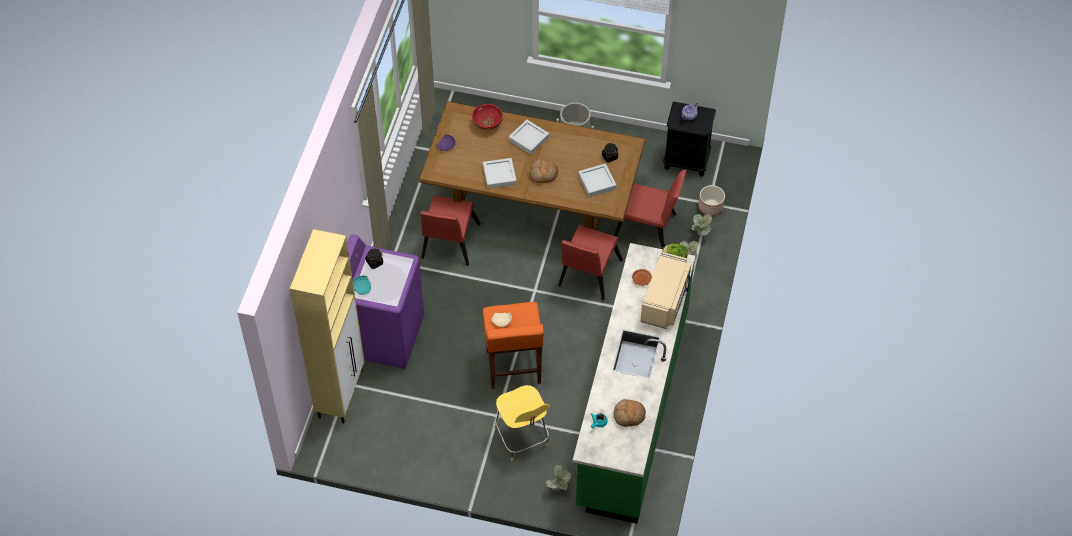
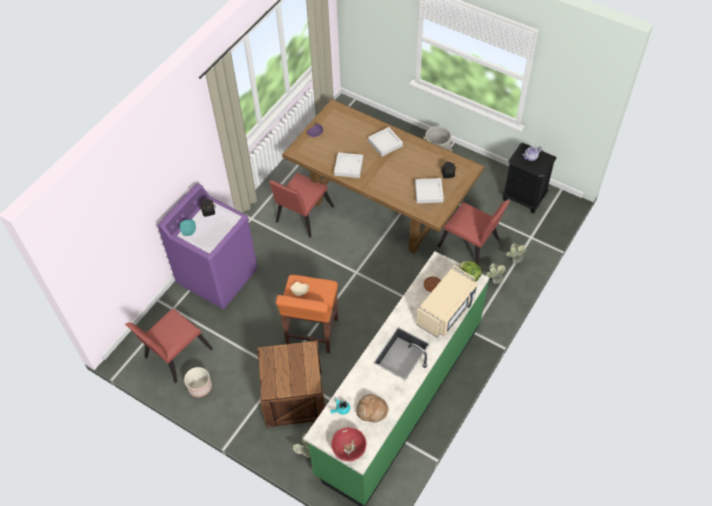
camera: 20 degrees right, 0 degrees up
beige cabinet [290,229,365,423] -> none
red bowl [472,104,503,130] -> red bowl moved to [331,427,367,461]
yellow stool [494,385,550,461] -> crate [257,340,325,428]
bread [529,159,558,183] -> none
red chair [558,225,623,301] -> red chair moved to [125,308,213,383]
planter [698,185,725,216] -> planter moved to [184,367,212,397]

